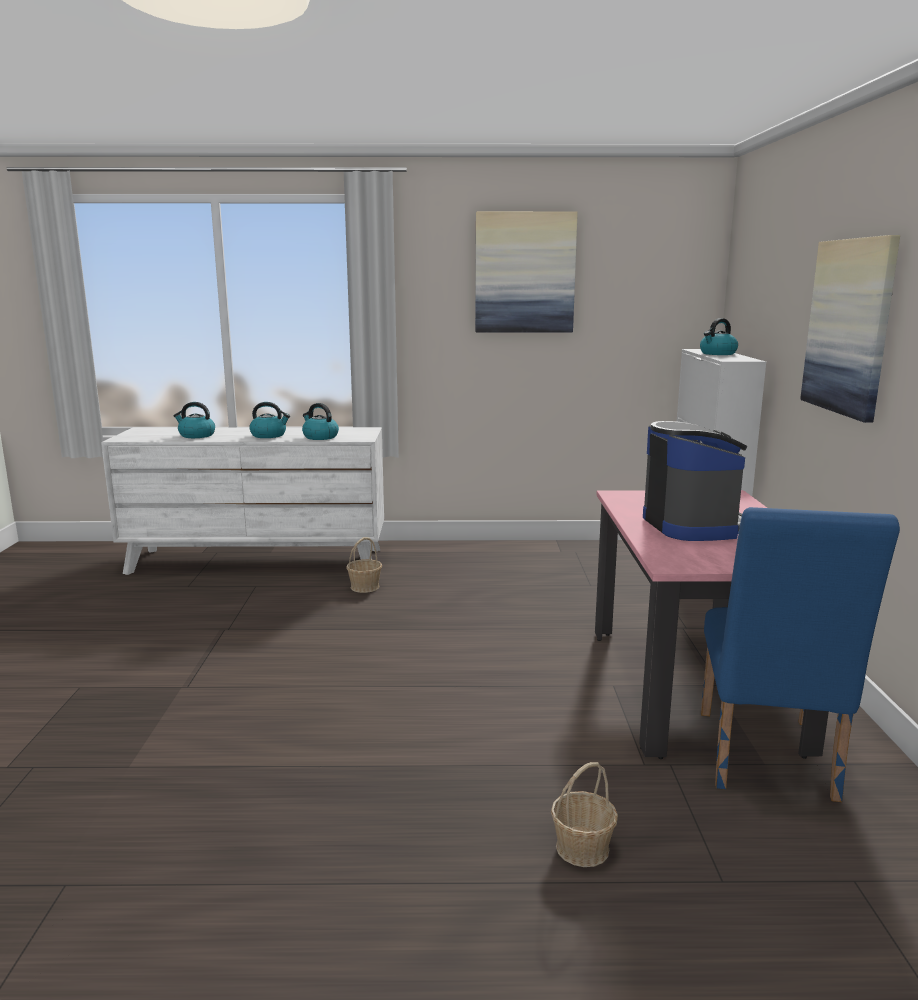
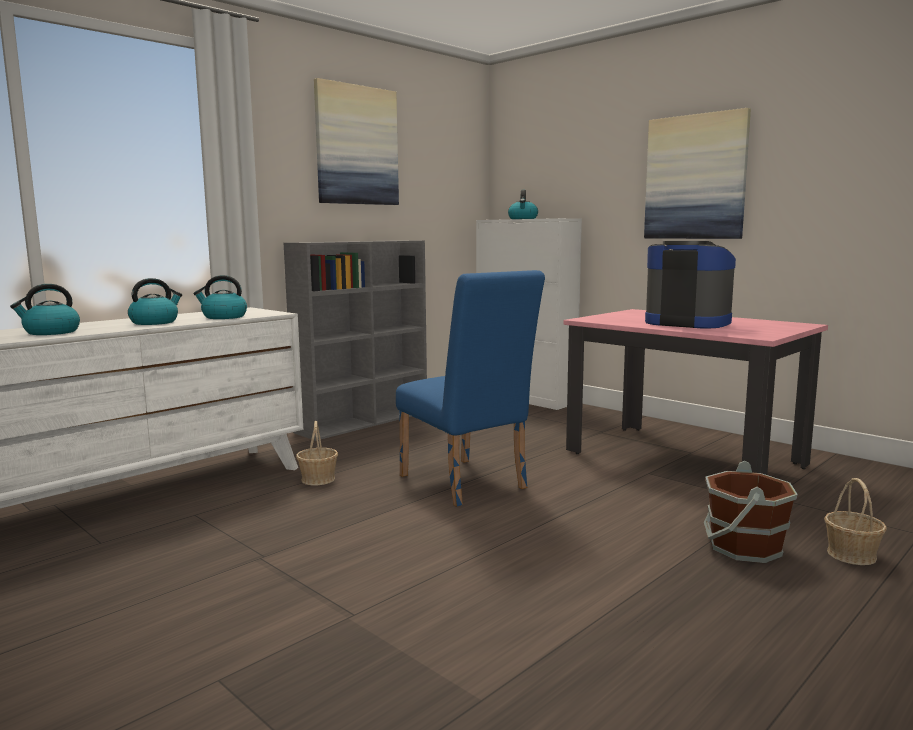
camera: 45 degrees left, 5 degrees down
blue chair [701,507,900,802] -> blue chair moved to [396,270,545,507]
none -> grey bookcase [284,240,427,441]
none -> brown bucket [704,461,798,563]

